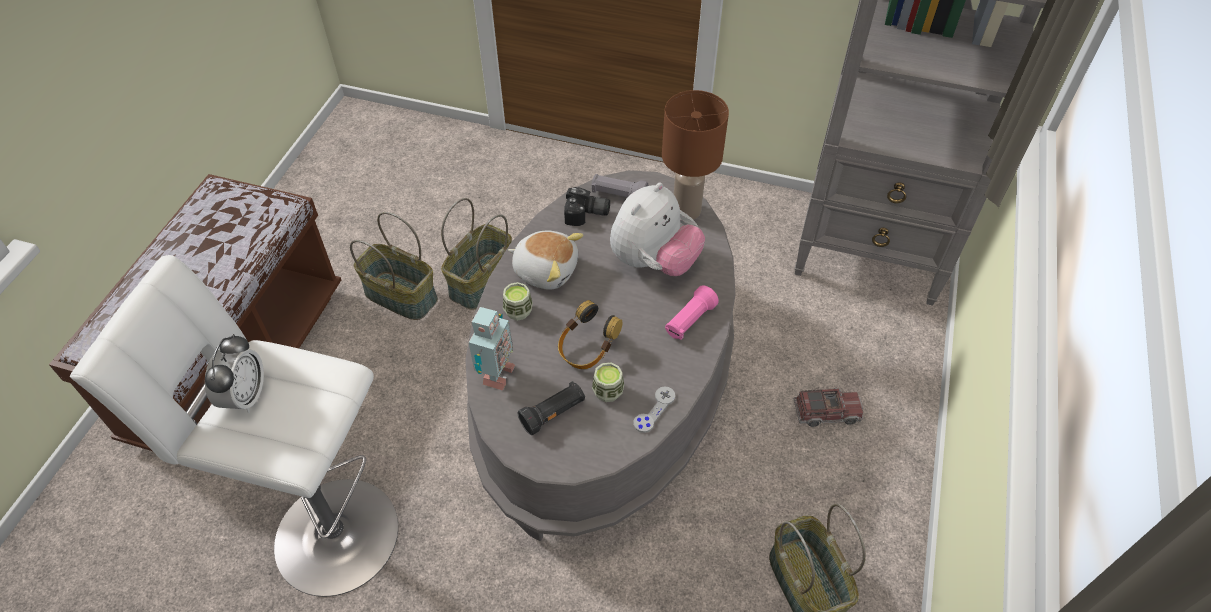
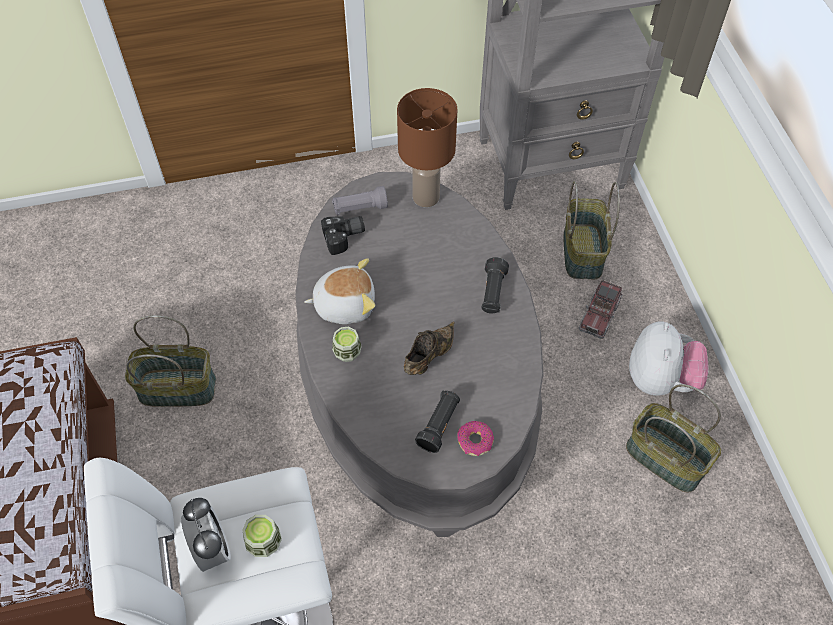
camera: 30 degrees left, 5 degrees up
basket [441,198,512,309] -> basket moved to [563,181,620,279]
toy robot [469,307,515,391] -> none
headphones [558,300,622,369] -> brown shoe [404,321,454,375]
cup [592,362,624,402] -> cup moved to [242,515,282,557]
plush toy [610,183,705,276] -> plush toy moved to [629,321,708,396]
grey game controller [633,386,675,433] -> none
pink flashlight [665,285,719,340] -> black flashlight [481,257,509,314]
toy truck [794,388,863,427] -> toy truck turned 150 degrees clockwise [579,280,623,339]
none -> donut [457,421,494,456]

